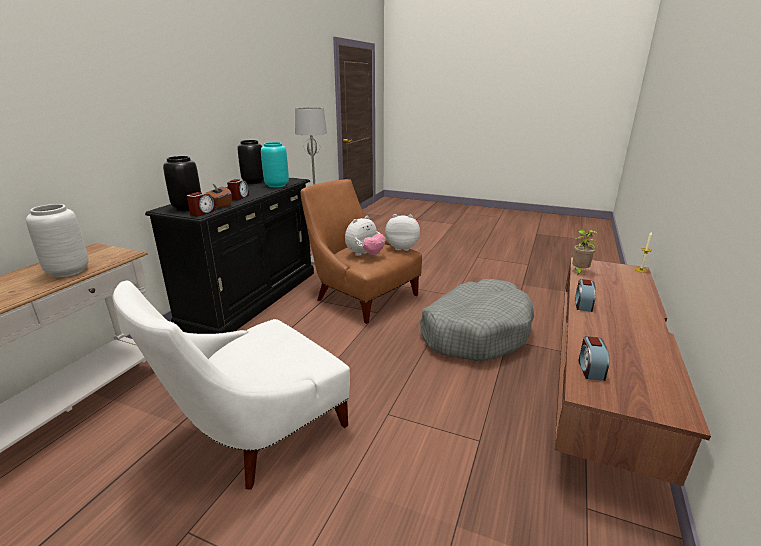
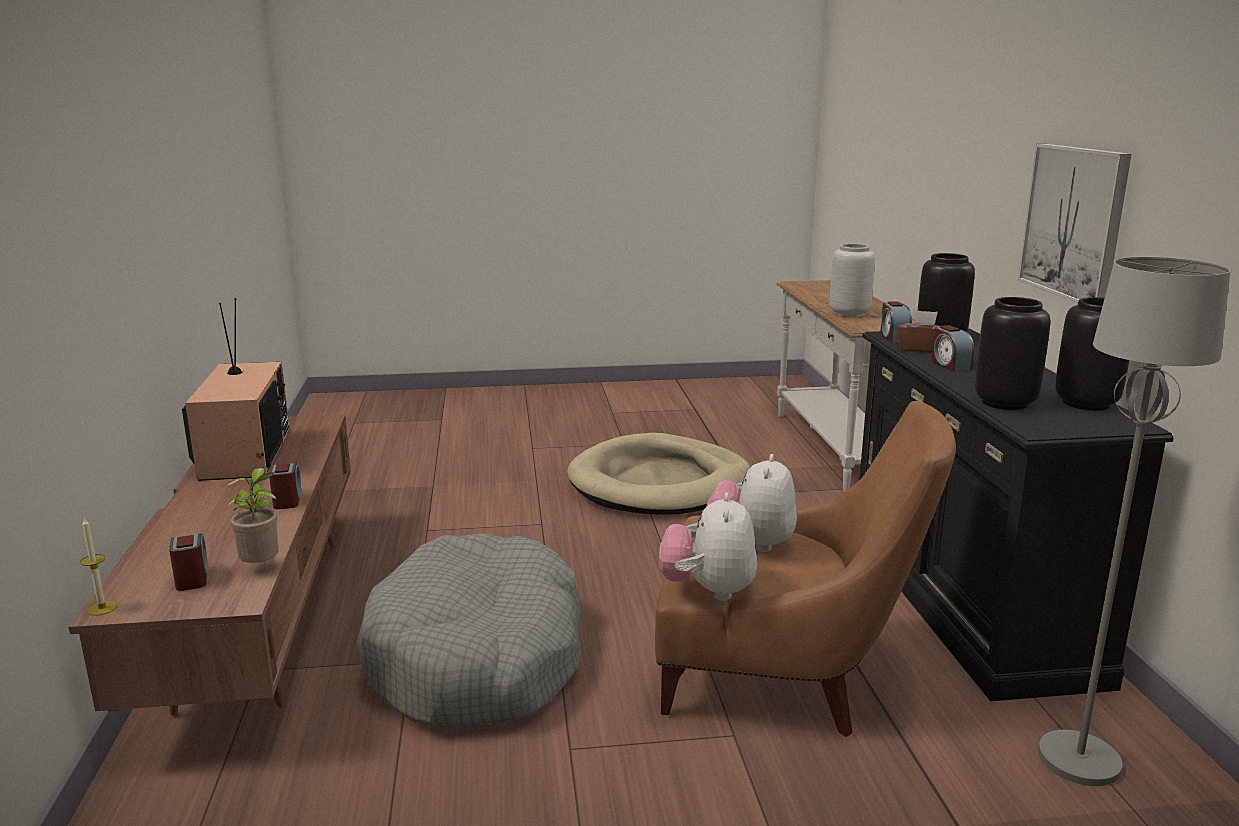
camera: 150 degrees right, 5 degrees down
white armchair [113,281,350,490] -> beige dog bed [567,433,750,515]
turquoise vase [261,142,289,188] -> black vase [975,297,1050,410]
plush toy [385,214,420,251] -> plush toy turned 120 degrees clockwise [659,493,757,601]
alarm clock [578,336,609,381] -> alarm clock moved to [169,533,208,591]
none -> television [182,298,290,481]
none -> picture [1018,144,1131,303]

